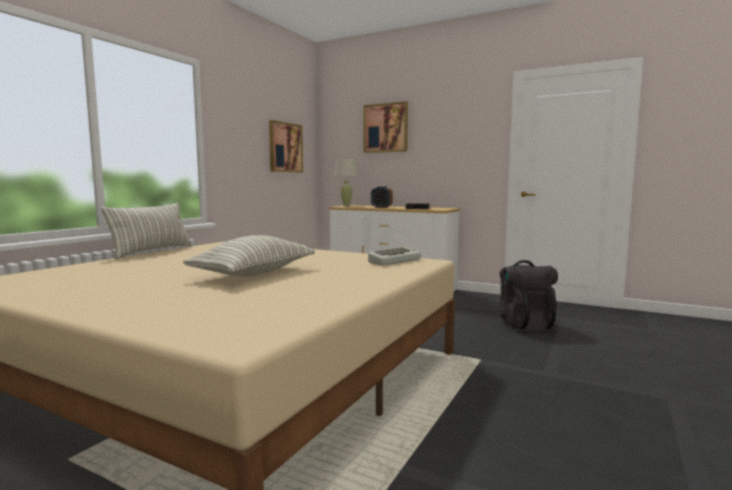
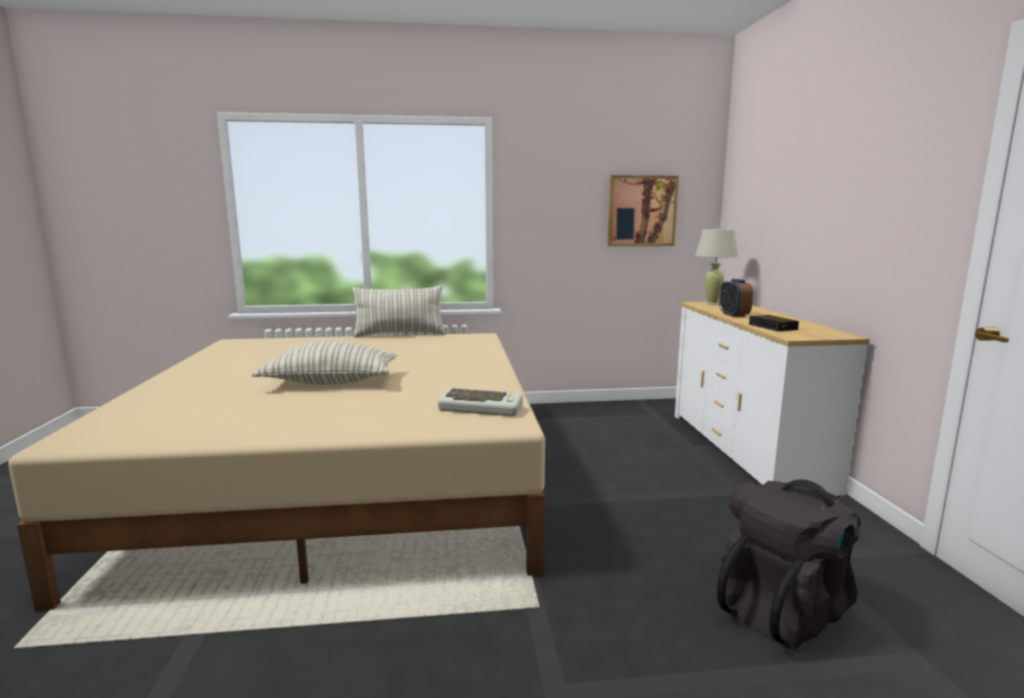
camera: 55 degrees right, 5 degrees up
picture [364,101,408,153] -> none

